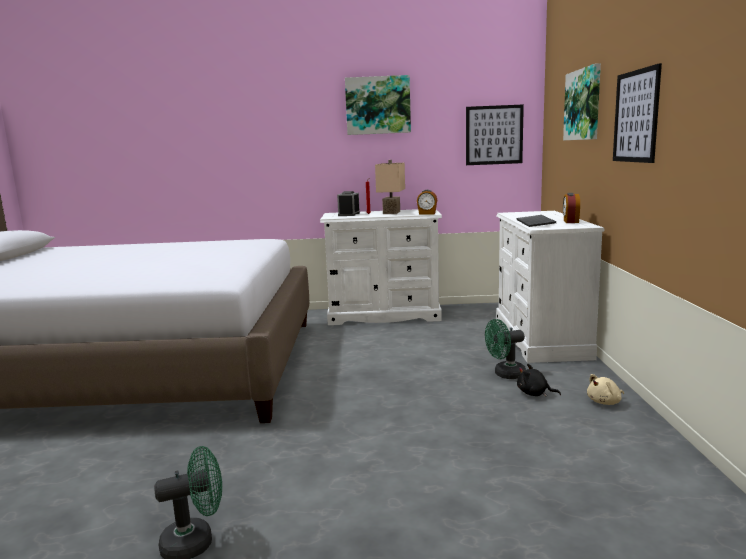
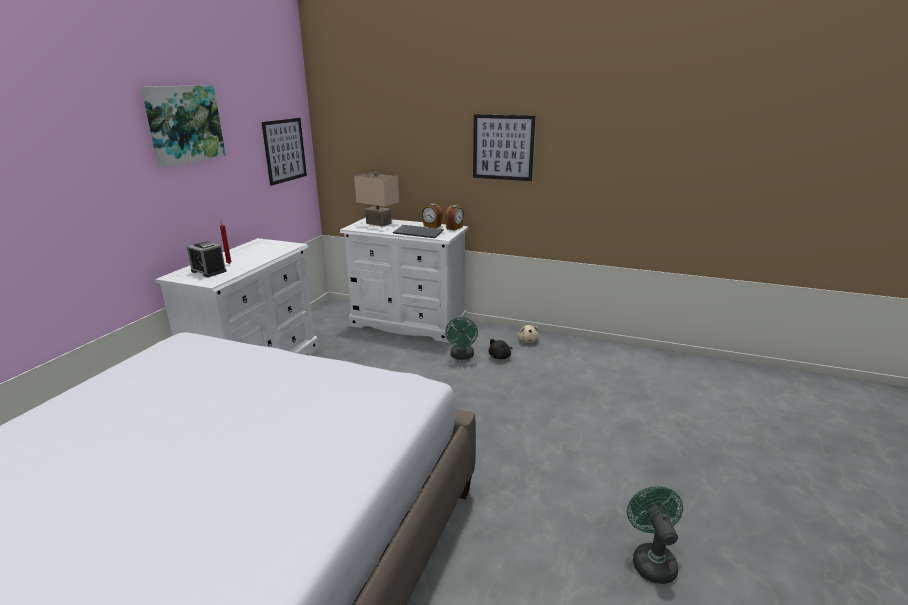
camera: 70 degrees left, 10 degrees up
beige table lamp [375,160,405,214] -> beige table lamp moved to [354,172,399,227]
alarm clock [417,190,437,215] -> alarm clock moved to [445,205,464,230]
picture [563,63,601,141] -> none

